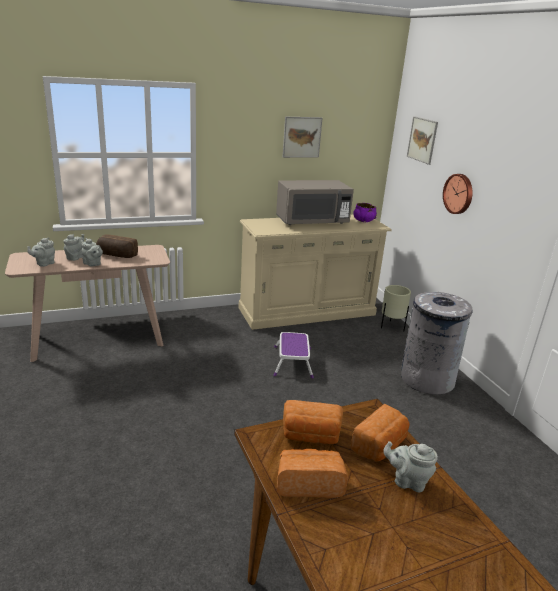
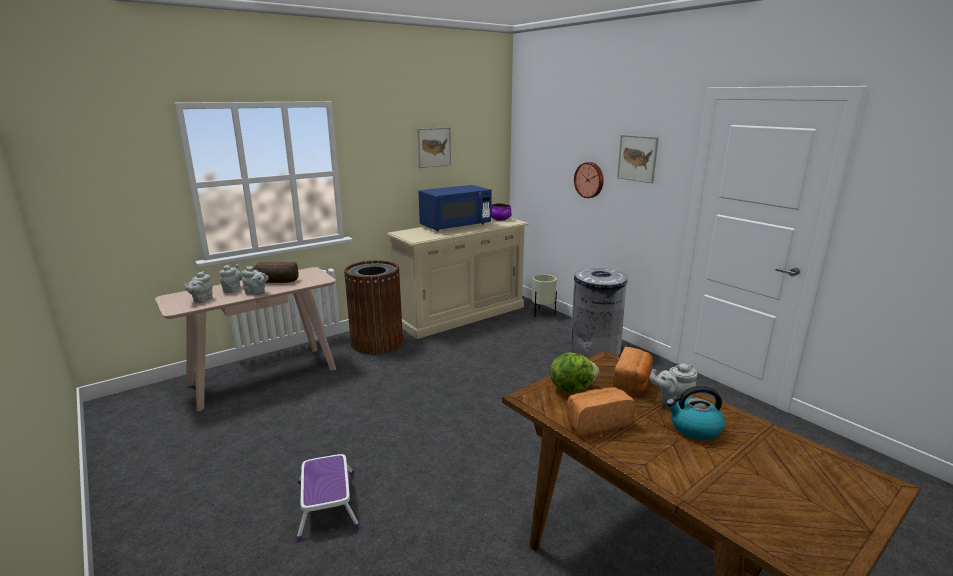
camera: 15 degrees left, 5 degrees down
purple step ladder [273,332,314,379] -> purple step ladder moved to [295,454,361,543]
grey microwave [276,180,354,225] -> blue microwave [418,185,492,231]
bread [283,400,343,444] -> lettuce [550,353,600,392]
picture [407,116,438,165] -> picture moved to [617,135,659,183]
none -> brown trash can [344,260,403,354]
none -> kettle [666,386,725,440]

